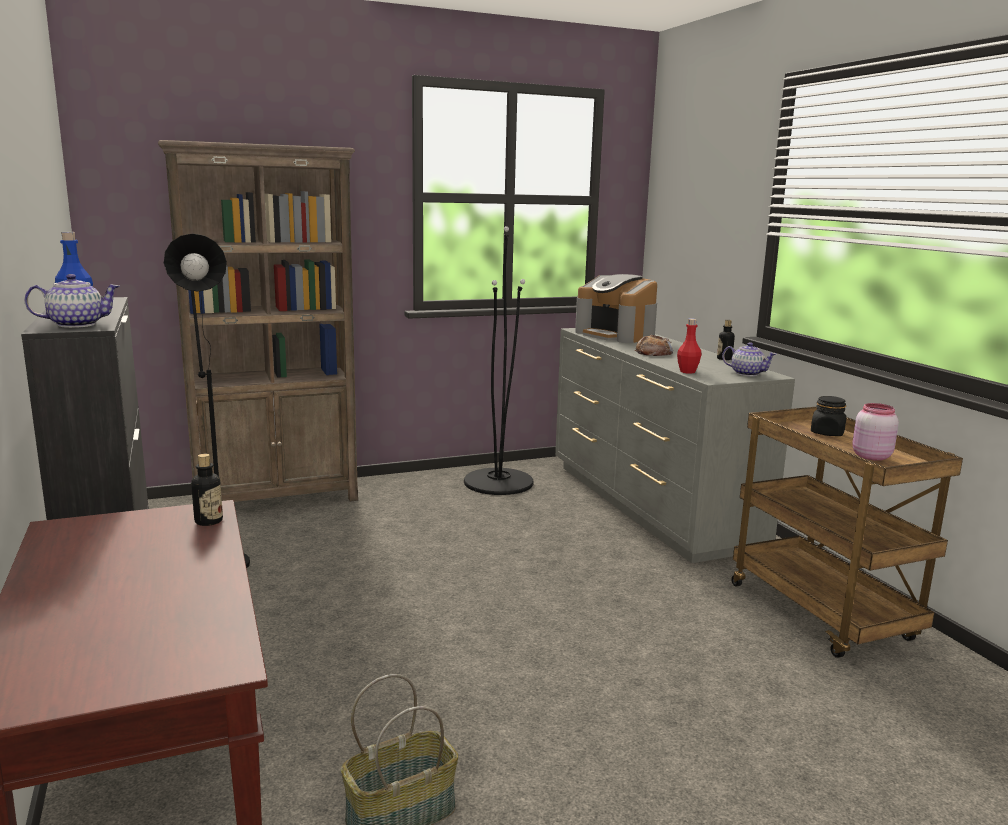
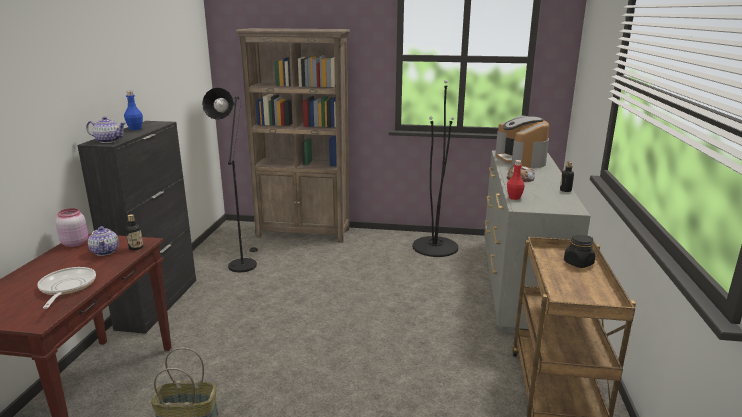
camera: 30 degrees right, 5 degrees up
teapot [722,342,776,376] -> teapot moved to [88,226,119,256]
pink jar [852,403,899,461] -> pink jar moved to [55,208,88,247]
none -> frying pan [37,267,96,309]

